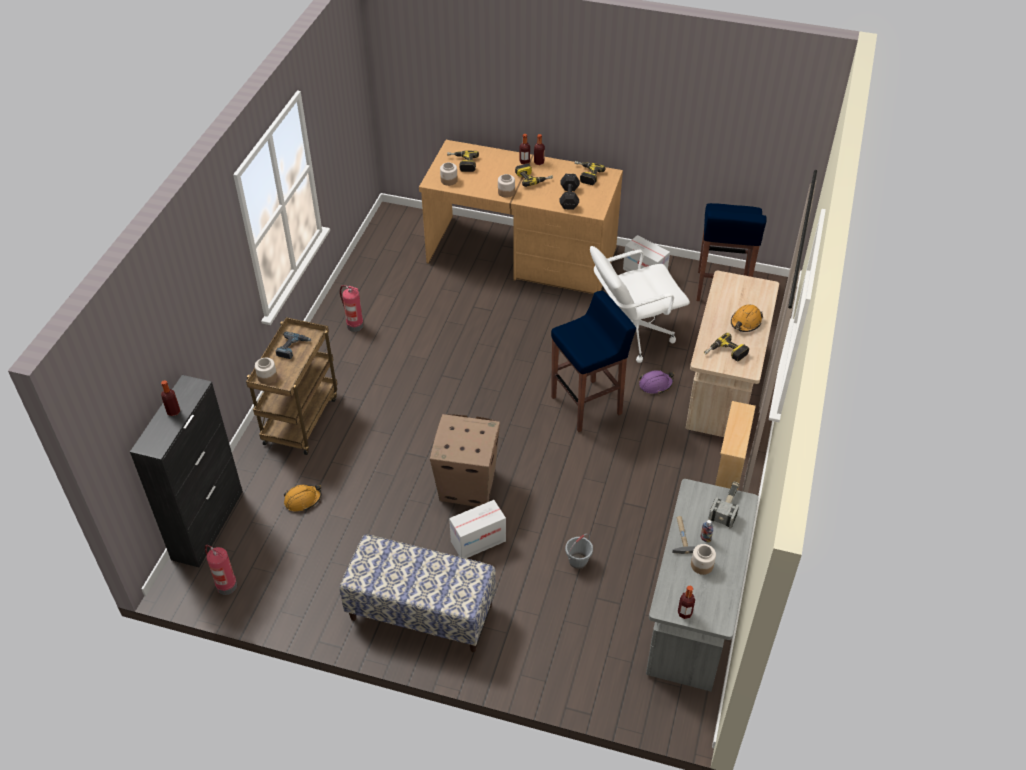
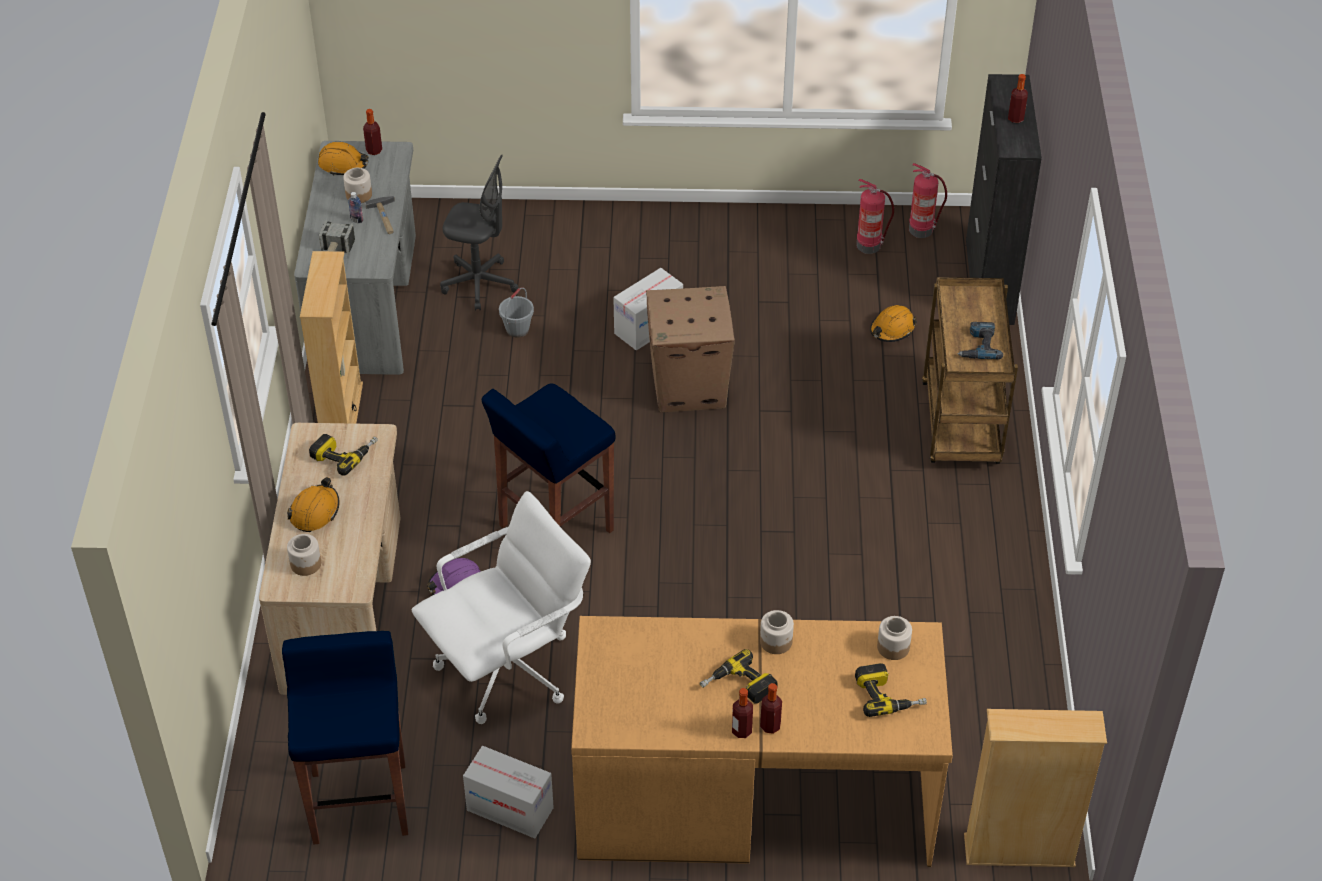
camera: 165 degrees right, 0 degrees up
jar [255,358,277,384] -> jar moved to [287,534,321,576]
fire extinguisher [340,285,364,332] -> fire extinguisher moved to [856,179,894,254]
bench [340,534,496,652] -> none
black dumbbell [559,174,580,210] -> none
power drill [575,161,605,185] -> none
none -> orange hard hat [318,142,369,176]
none -> grey office chair [440,155,519,311]
none -> beige bookcase [964,709,1107,867]

